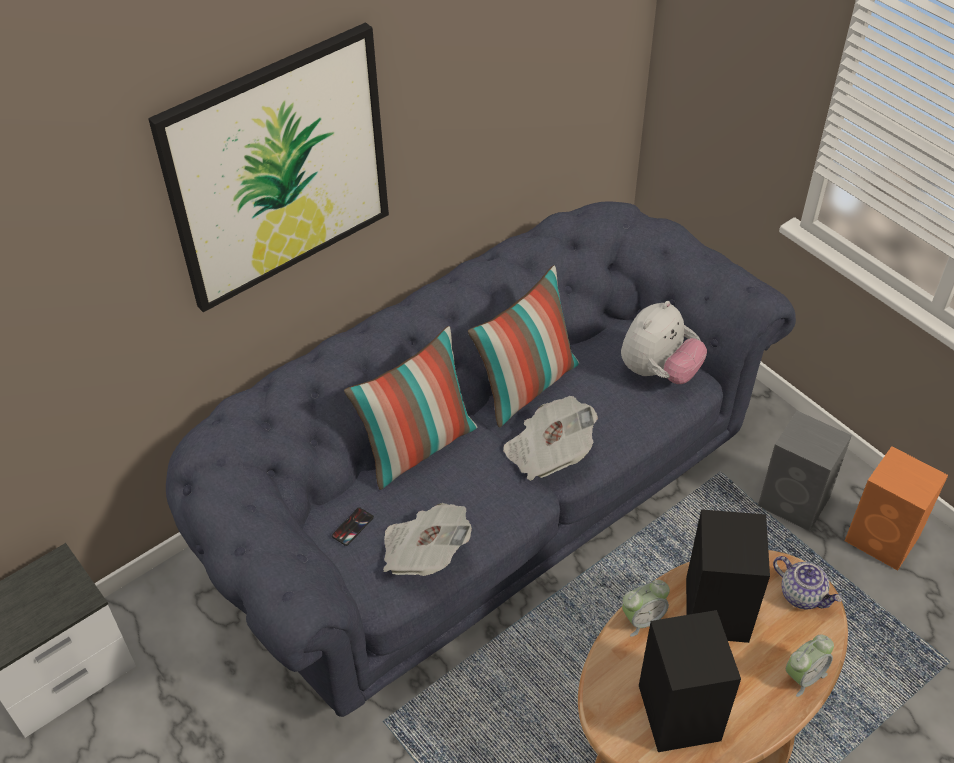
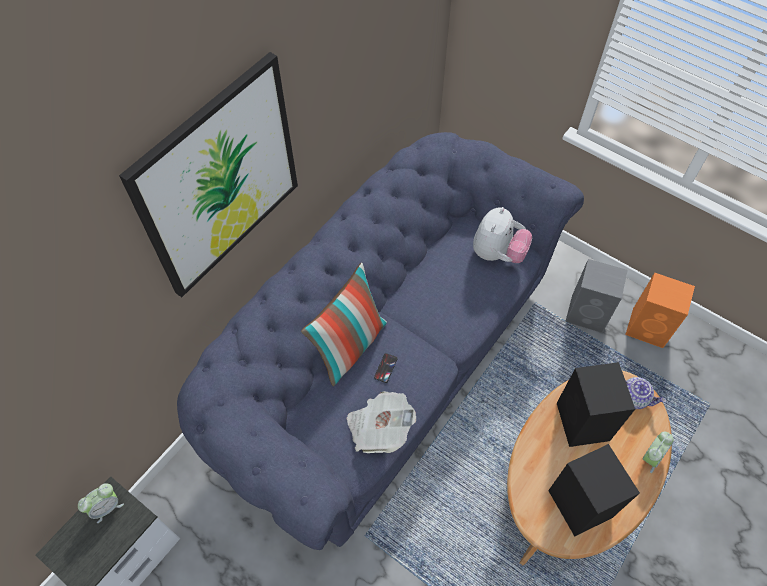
camera: 15 degrees left, 10 degrees up
phone [332,507,374,546] -> phone moved to [374,353,398,383]
pillow [468,265,579,428] -> none
newspaper [503,396,598,481] -> none
alarm clock [622,580,670,637] -> alarm clock moved to [78,483,124,523]

